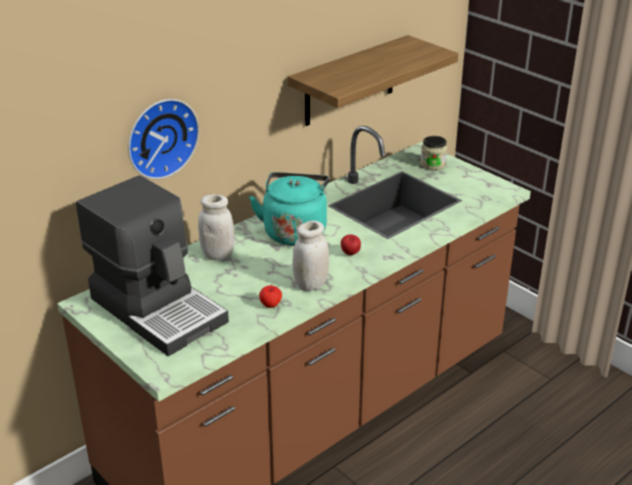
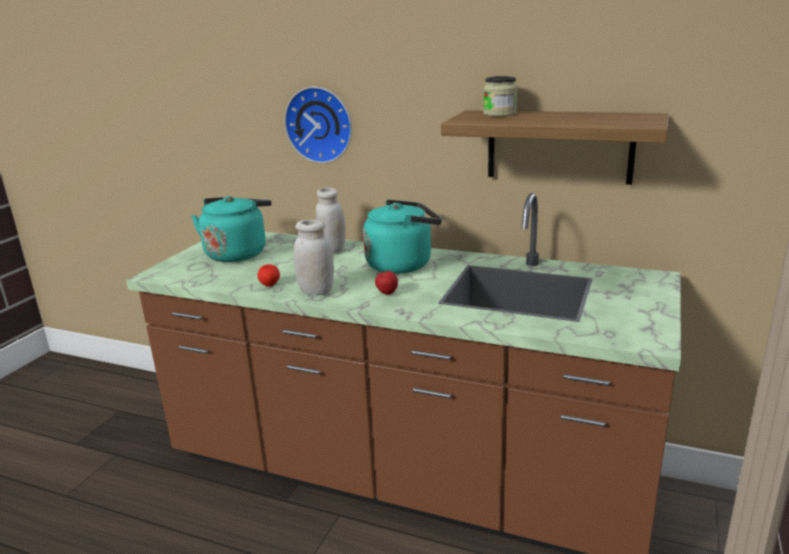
camera: 65 degrees right, 10 degrees down
coffee machine [76,175,229,356] -> turquoise kettle [191,196,272,262]
jar [421,136,447,170] -> jar moved to [483,76,517,117]

